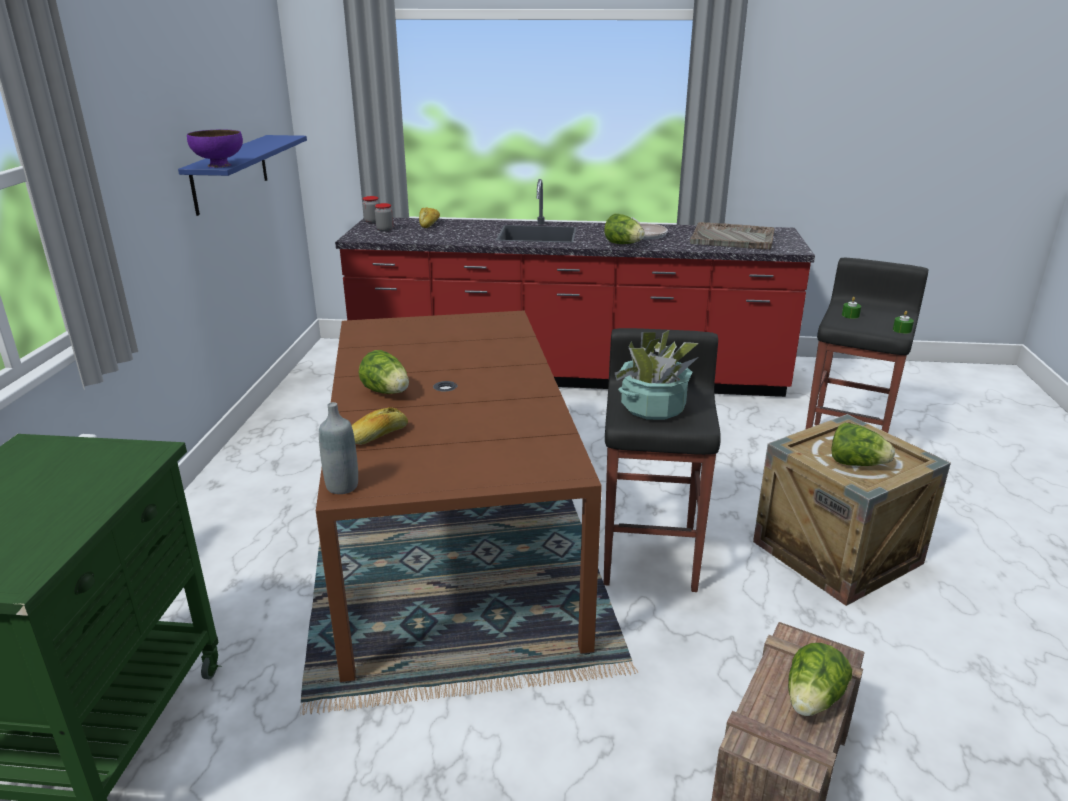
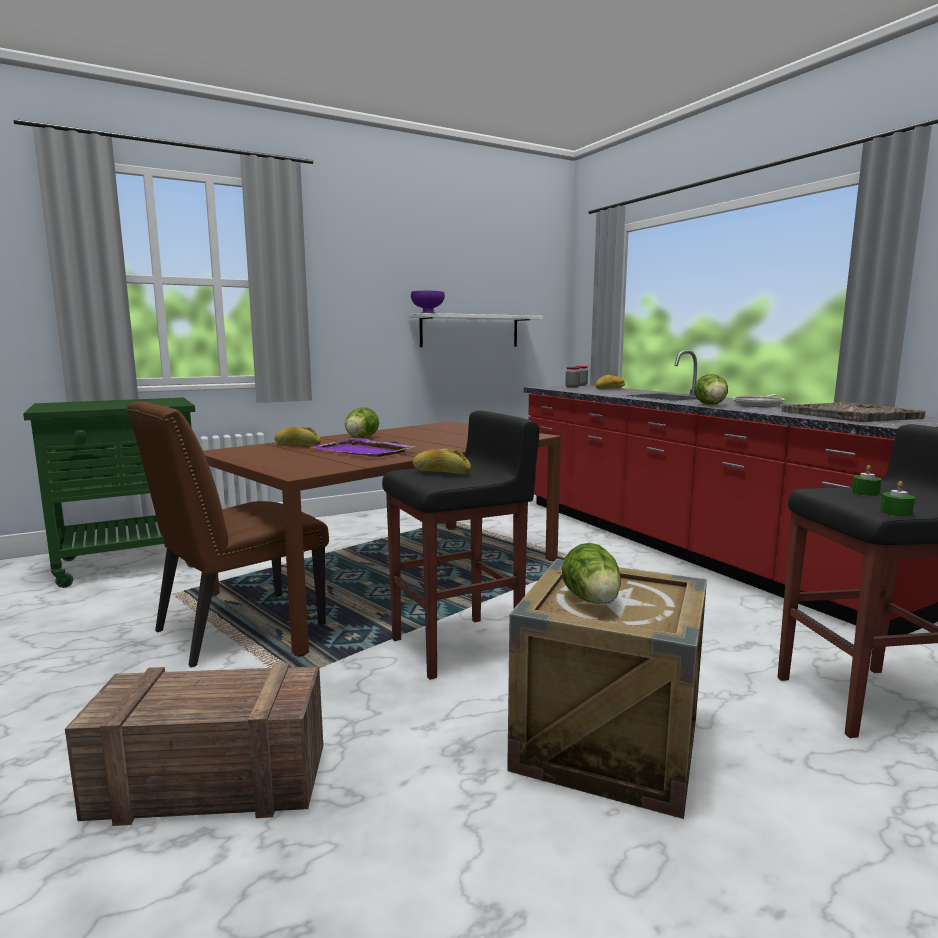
camera: 55 degrees right, 15 degrees down
blue shelf [178,135,307,216] -> white shelf [408,313,543,347]
grey bottle [319,402,358,494] -> none
potted plant [615,329,698,420] -> bread [413,449,471,474]
lettuce [788,643,852,716] -> none
none -> brown chair [127,401,329,668]
none -> purple tray [313,438,416,457]

